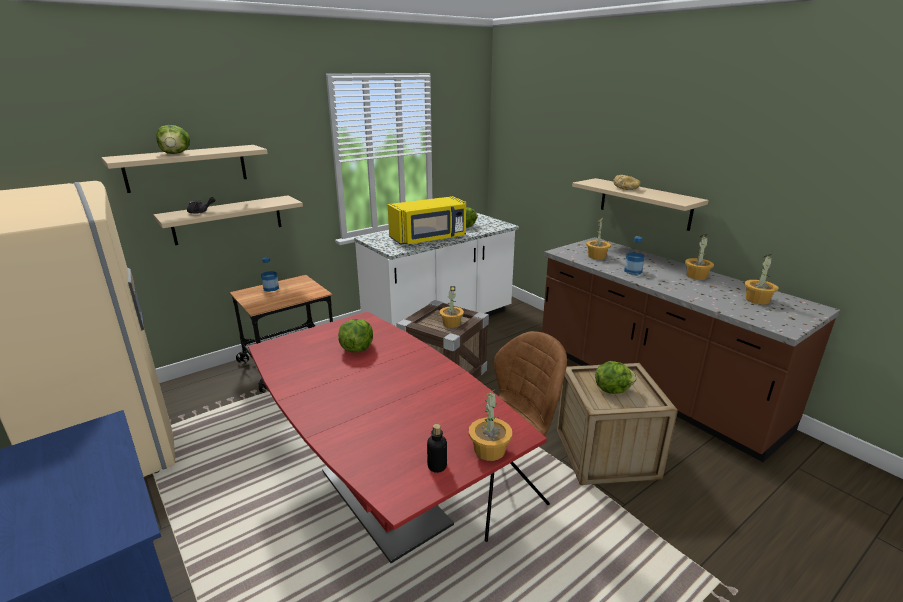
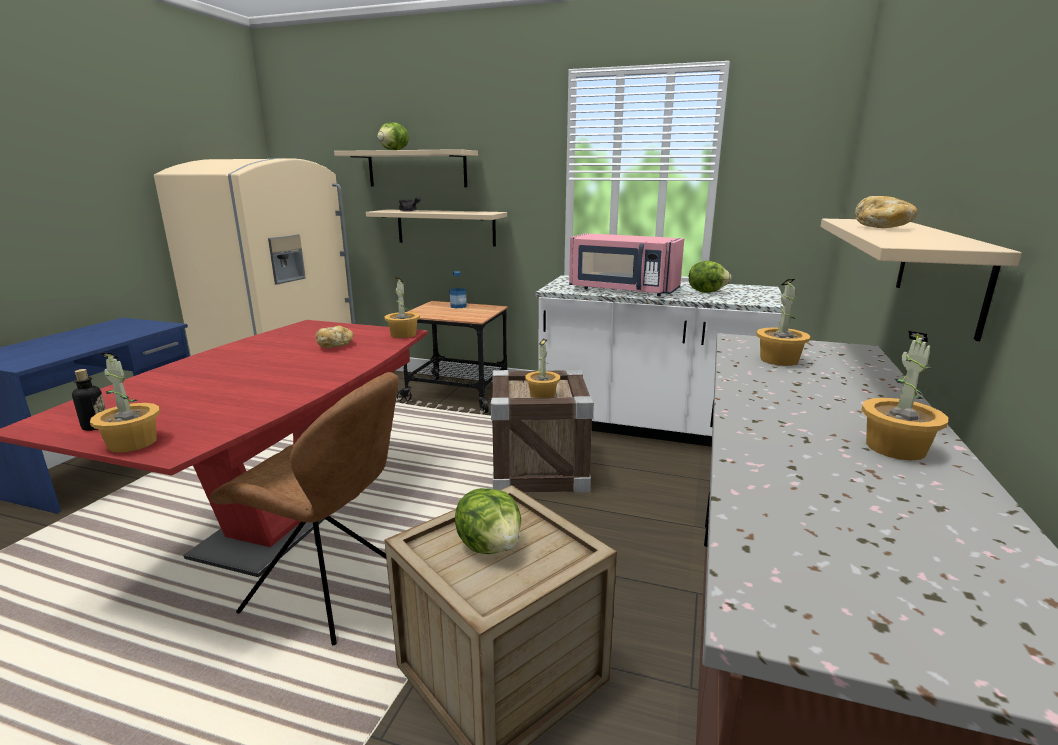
camera: 55 degrees right, 5 degrees down
lettuce [338,319,373,352] -> bread [316,326,353,348]
yellow microwave [388,196,466,245] -> pink microwave [569,233,684,296]
bottle [624,237,645,275] -> none
potted plant [744,254,778,305] -> potted plant moved to [384,277,420,338]

